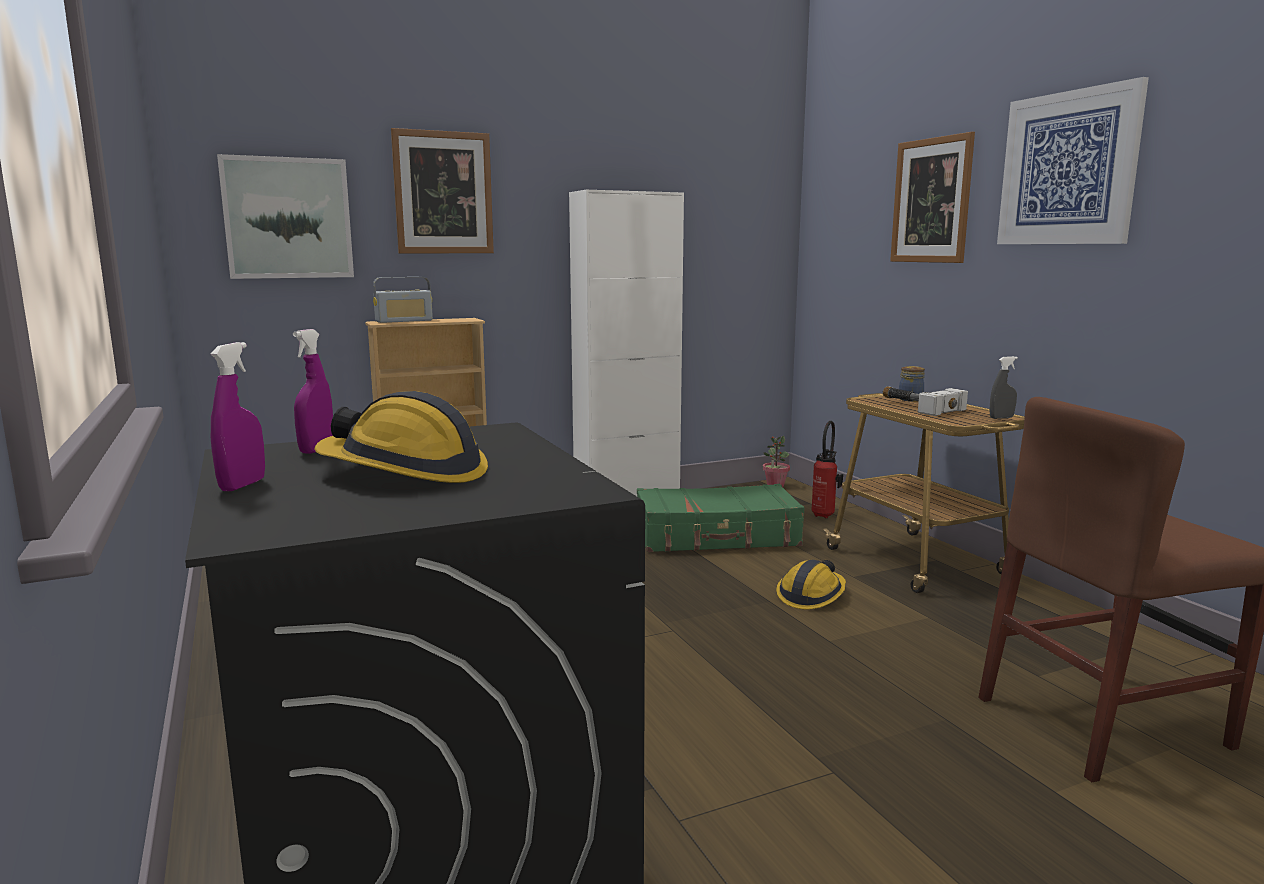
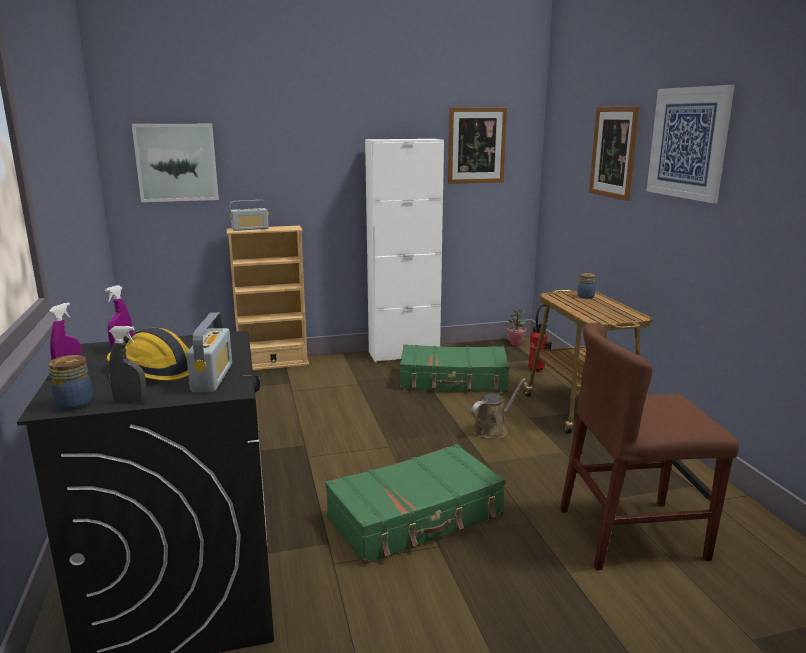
camera: 10 degrees right, 5 degrees up
picture [391,128,494,253] -> picture moved to [448,107,507,184]
hard hat [776,560,846,610] -> brown watering can [471,378,526,439]
hammer [883,386,968,416] -> none
grey spray bottle [990,356,1018,419] -> grey spray bottle moved to [109,326,146,403]
none -> jar [49,355,93,411]
none -> radio [186,313,232,392]
none -> green suitcase [325,444,505,565]

